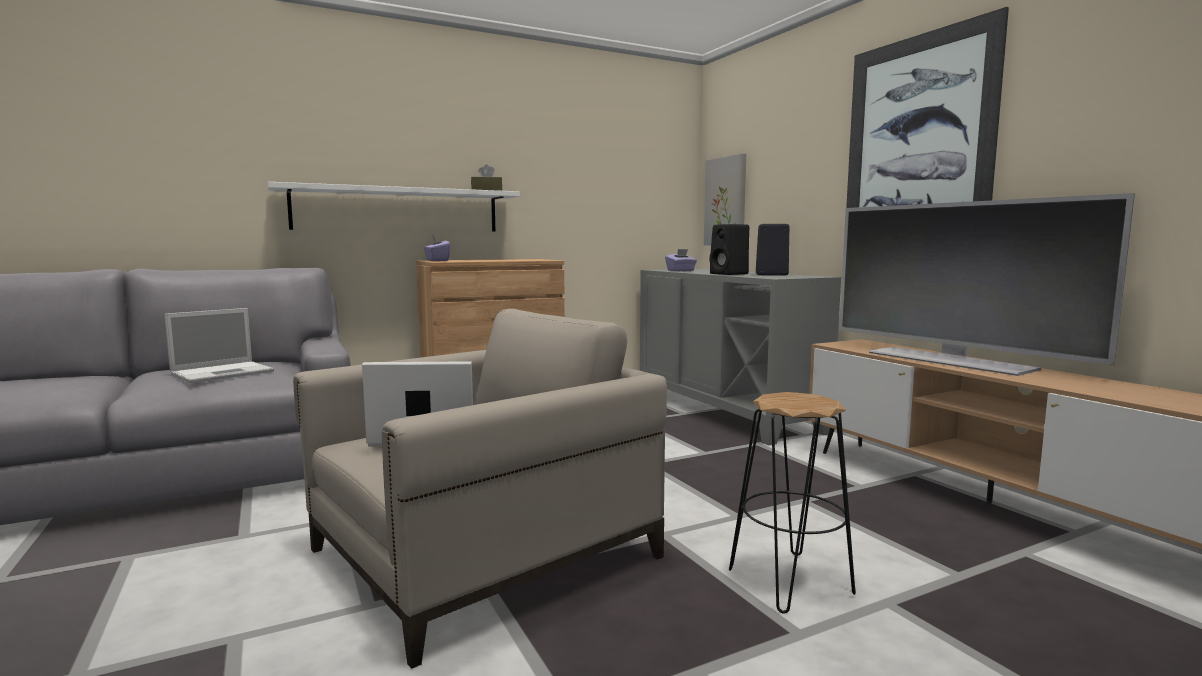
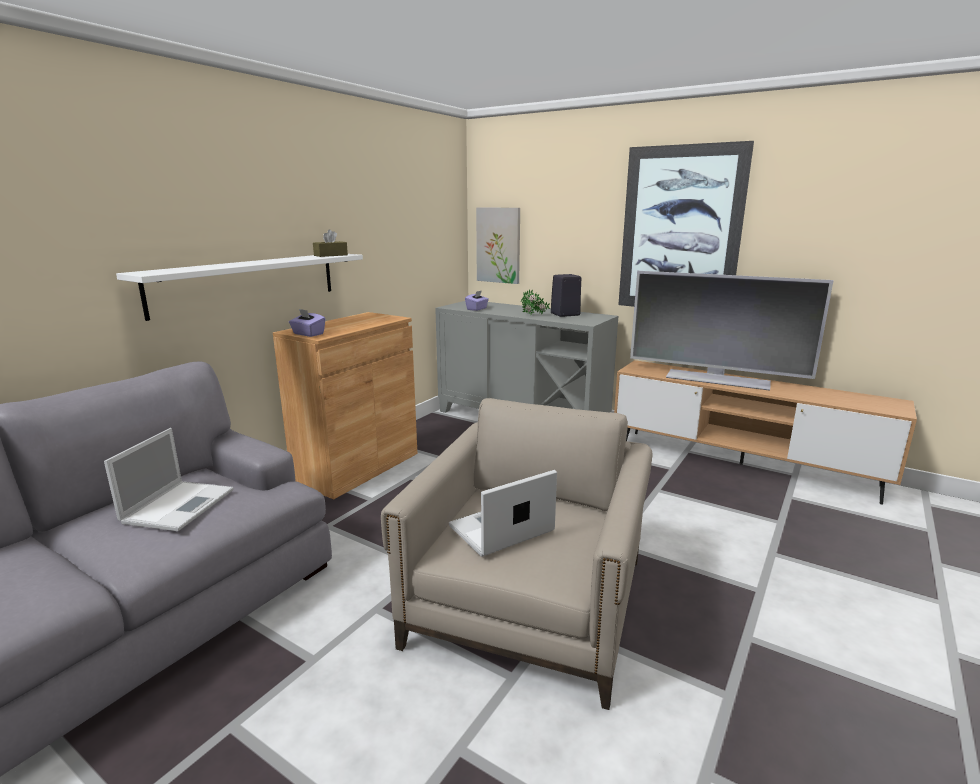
camera: 30 degrees left, 10 degrees up
black speaker [709,224,749,275] -> potted plant [521,289,550,315]
black stool [729,392,856,613] -> none

